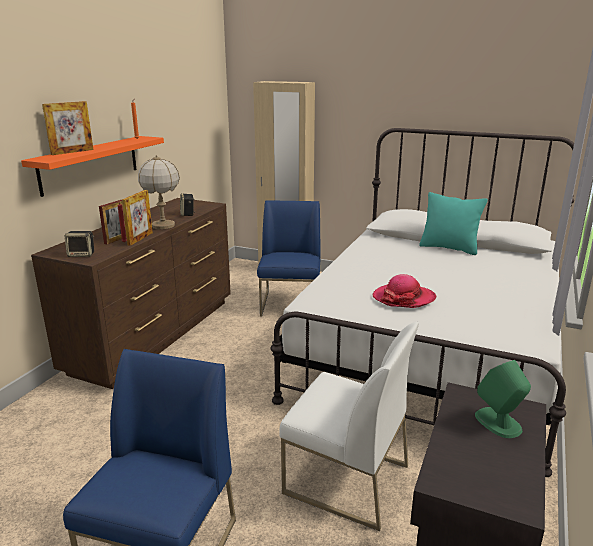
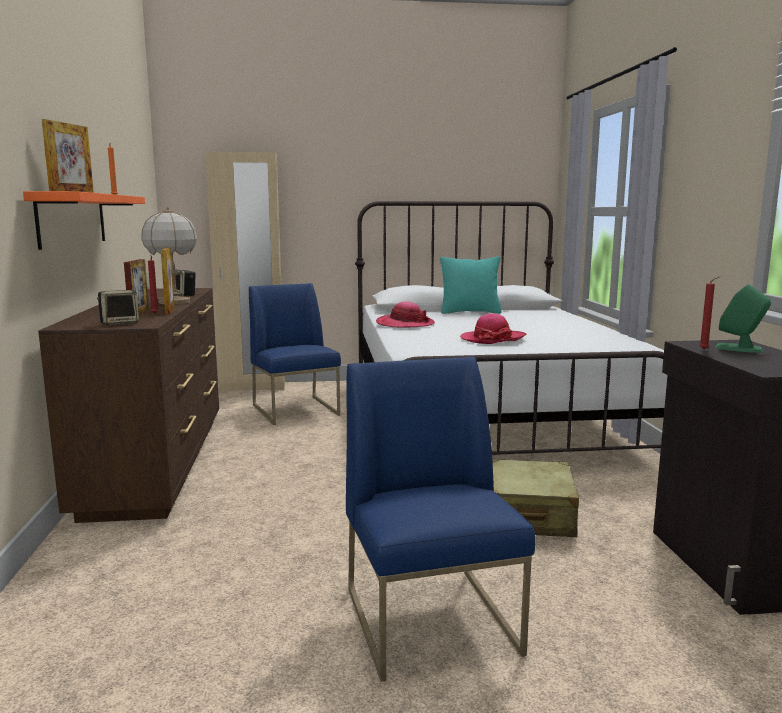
camera: 30 degrees left, 10 degrees down
white chair [280,322,419,531] -> beige suitcase [492,459,579,537]
none -> hat [376,301,435,328]
none -> red candle [699,276,720,350]

